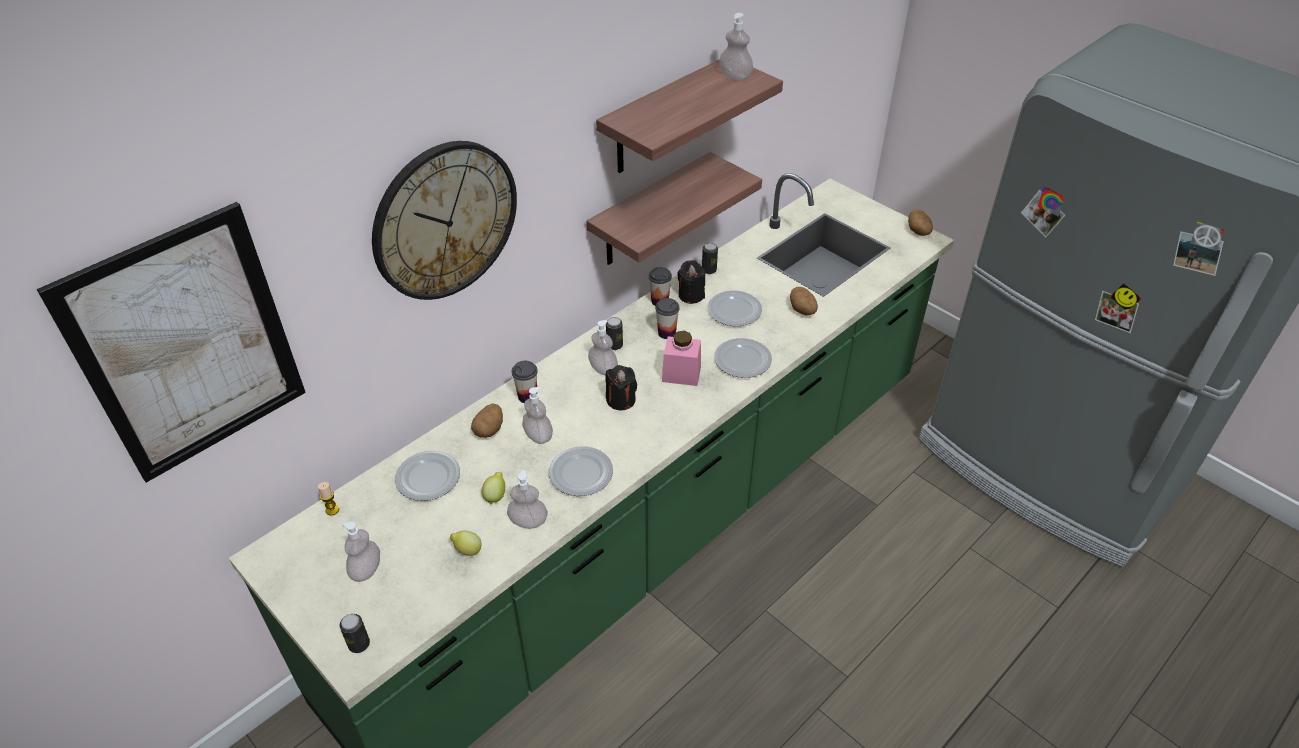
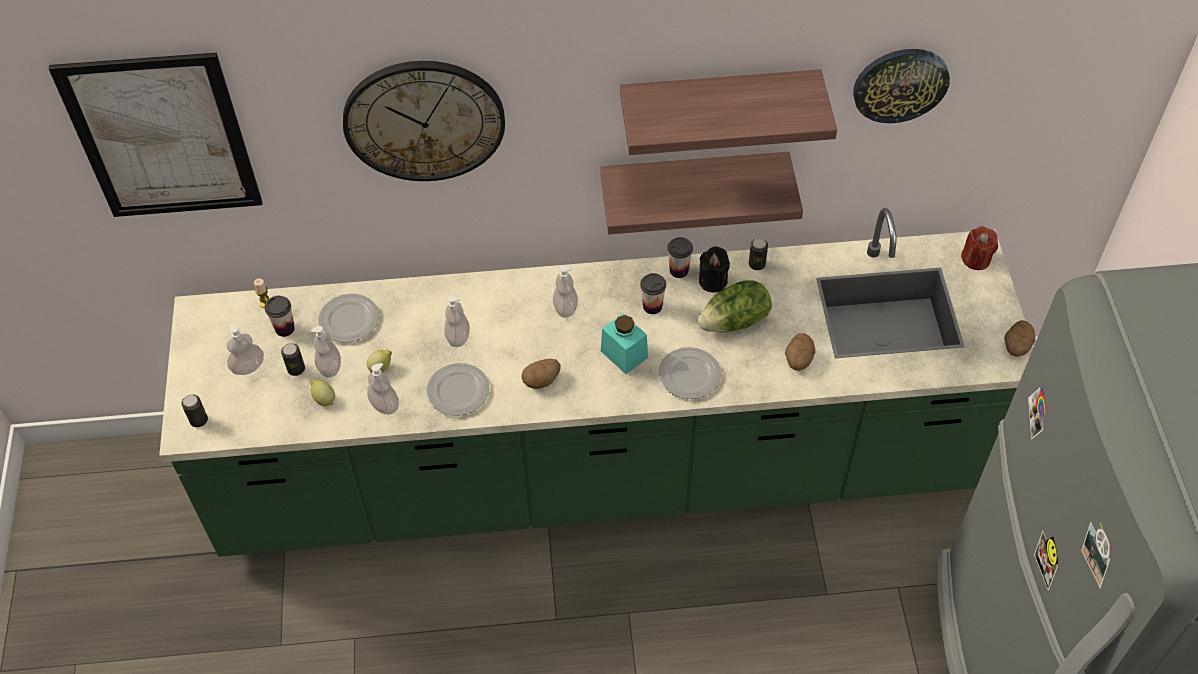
camera: 40 degrees right, 10 degrees up
potato [471,404,503,438] -> potato moved to [522,359,561,389]
cup [512,361,538,403] -> cup moved to [265,296,295,337]
black candle [605,365,637,410] -> none
can [606,317,623,350] -> can moved to [281,343,305,376]
pink jar [662,331,701,386] -> turquoise jar [601,314,648,374]
plate [708,291,762,326] -> lettuce [698,280,772,332]
soap dispenser [719,13,753,80] -> soap dispenser moved to [311,326,341,377]
none -> wall clock [853,49,950,123]
none -> red candle [961,226,998,270]

